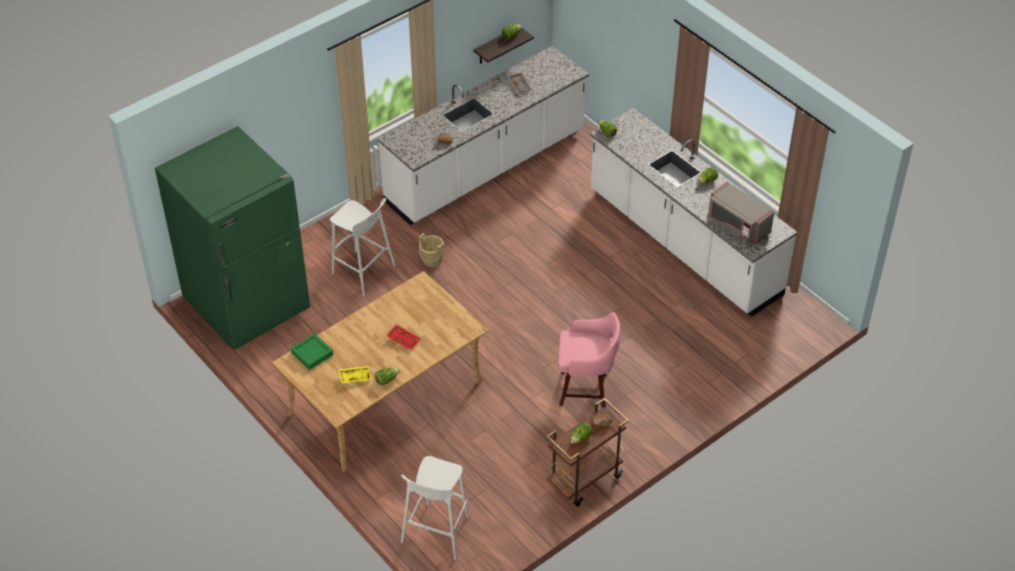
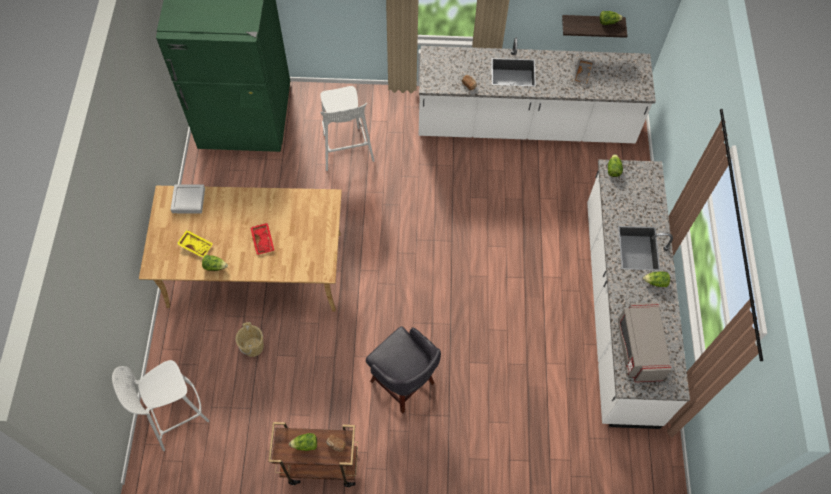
camera: 40 degrees right, 15 degrees up
green tray [291,333,334,370] -> grey tray [171,184,205,214]
beige bucket [419,233,444,267] -> beige bucket moved to [236,322,264,357]
pink stool [558,312,621,408] -> grey stool [366,326,441,414]

